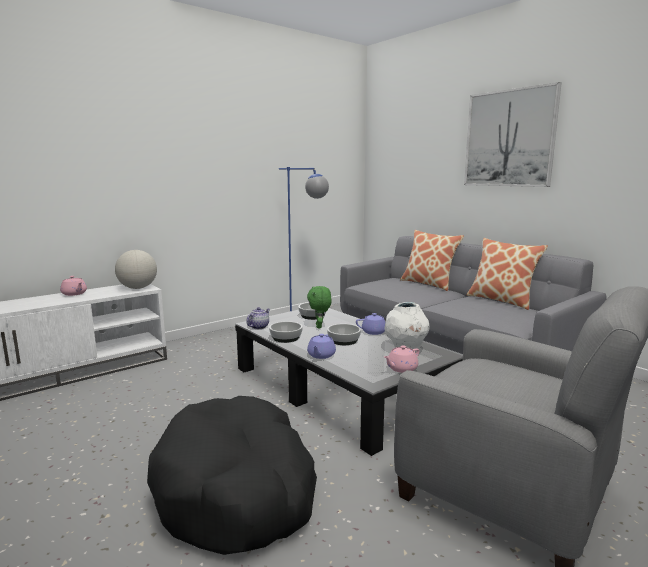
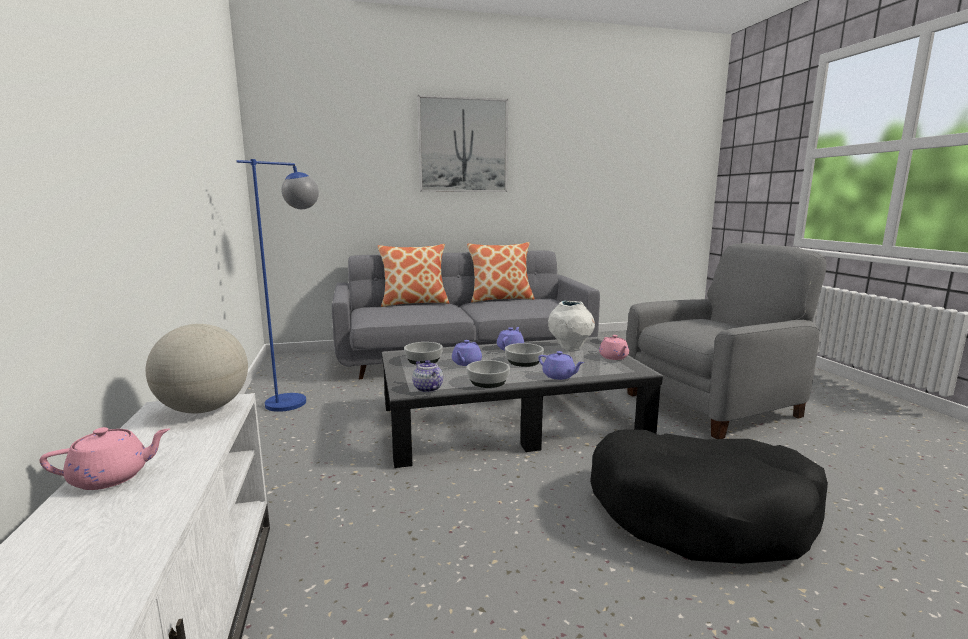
camera: 65 degrees left, 0 degrees up
green plush toy [307,286,332,328] -> purple teapot [452,340,482,366]

